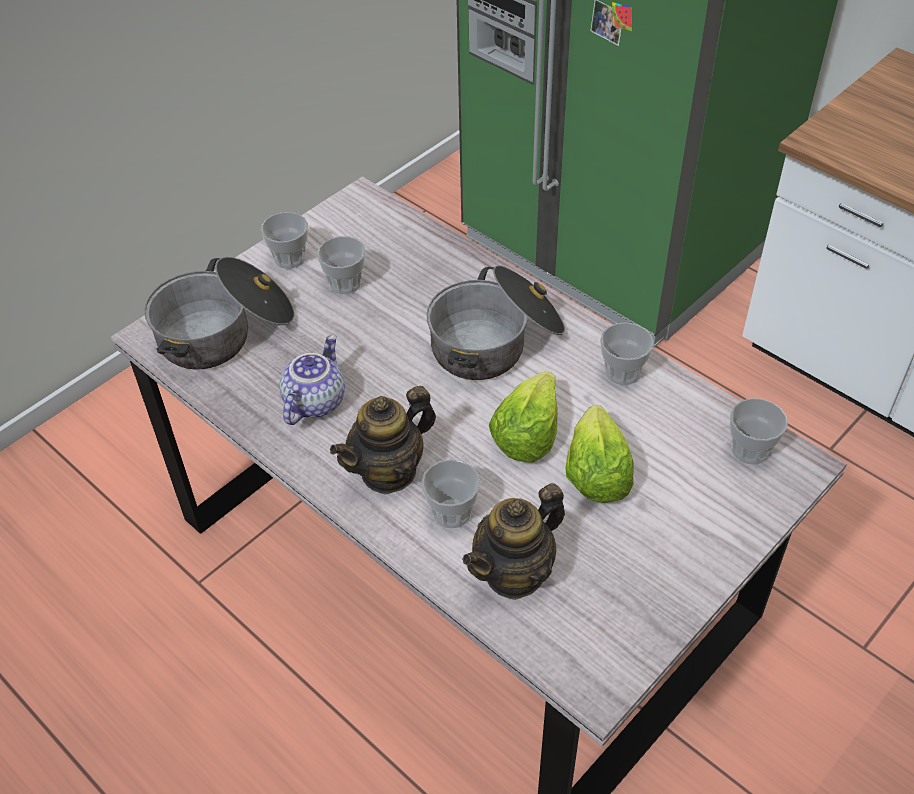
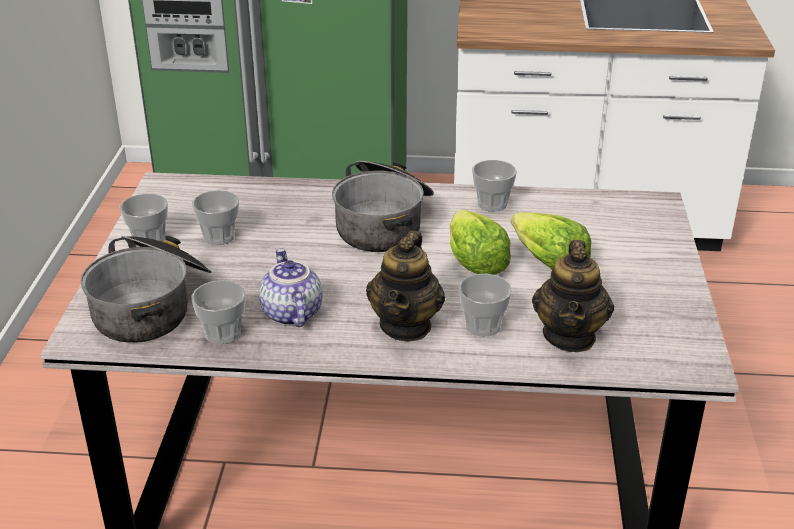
camera: 40 degrees left, 15 degrees down
cup [730,398,788,465] -> cup moved to [192,280,246,344]

